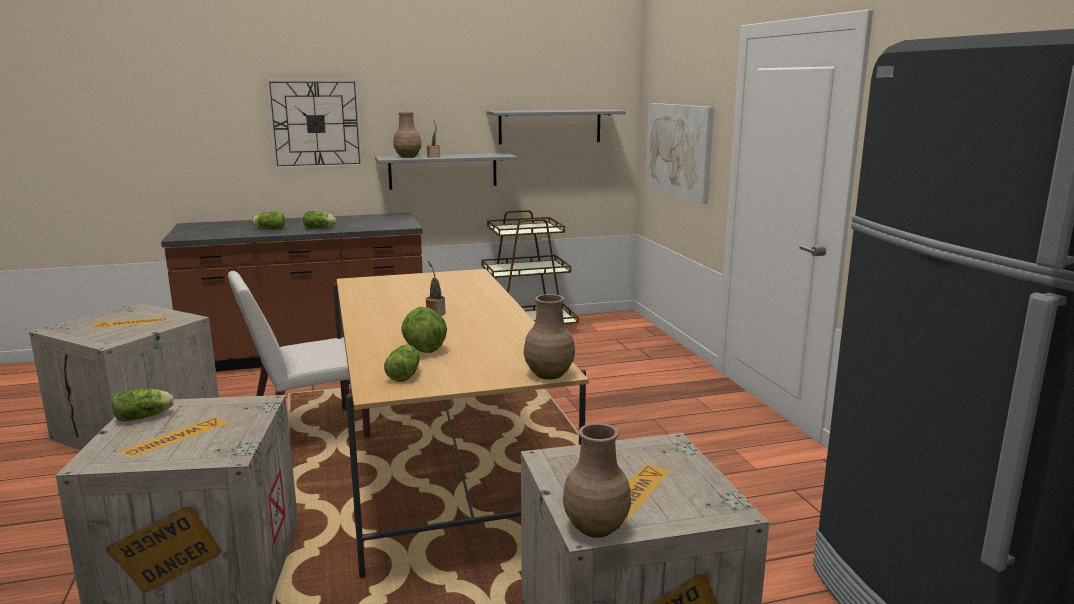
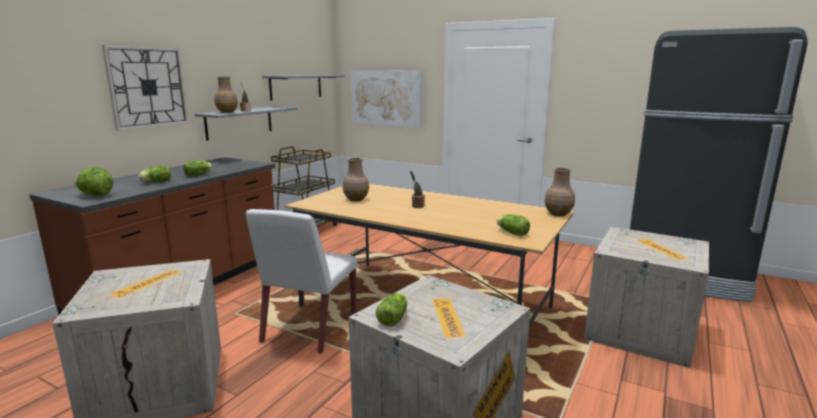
camera: 45 degrees left, 0 degrees up
lettuce [401,307,447,353] -> lettuce moved to [74,167,113,196]
brown vase [563,423,631,538] -> brown vase moved to [343,158,369,201]

